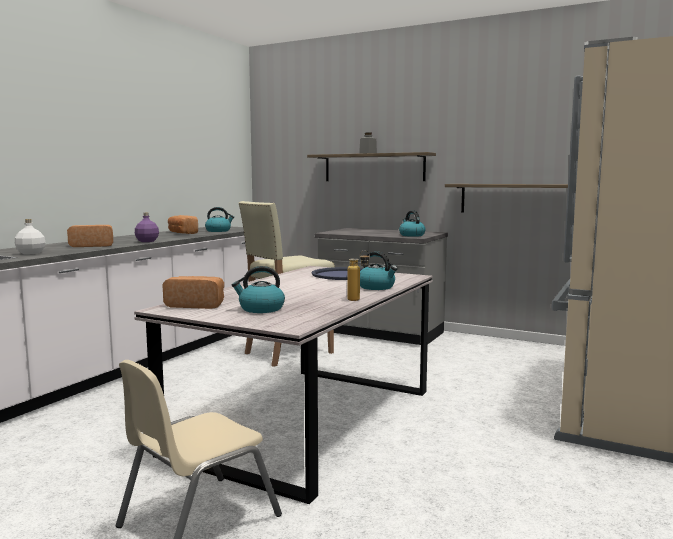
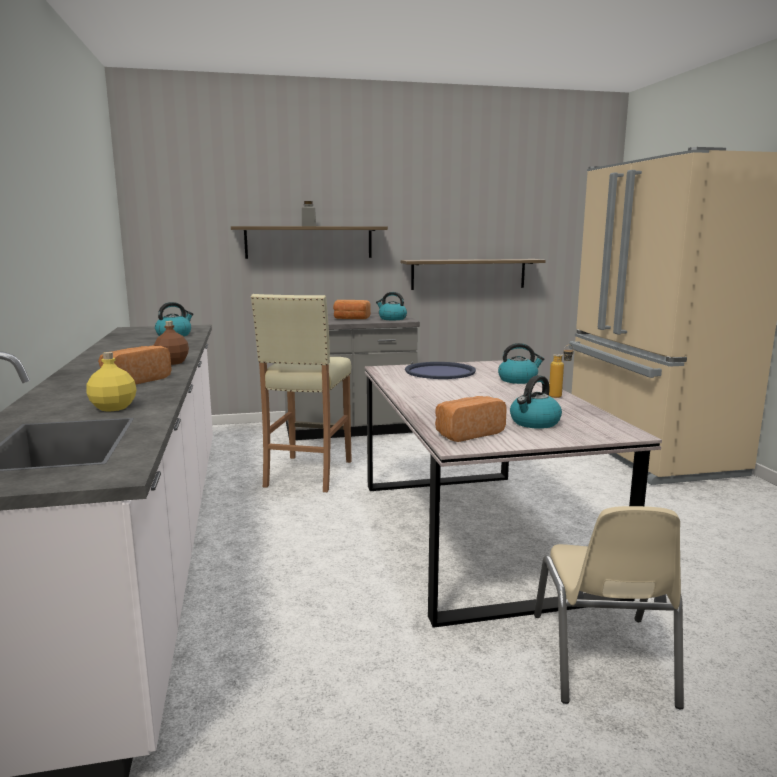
camera: 40 degrees left, 5 degrees up
white bottle [15,219,46,254] -> yellow bottle [86,352,137,412]
purple bottle [135,213,159,242] -> brown bottle [154,321,189,365]
bread [168,215,198,234] -> bread moved to [333,300,371,319]

